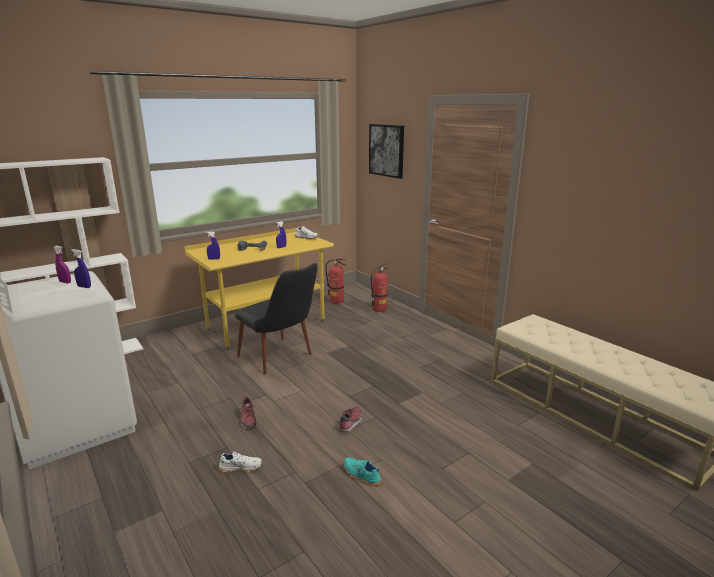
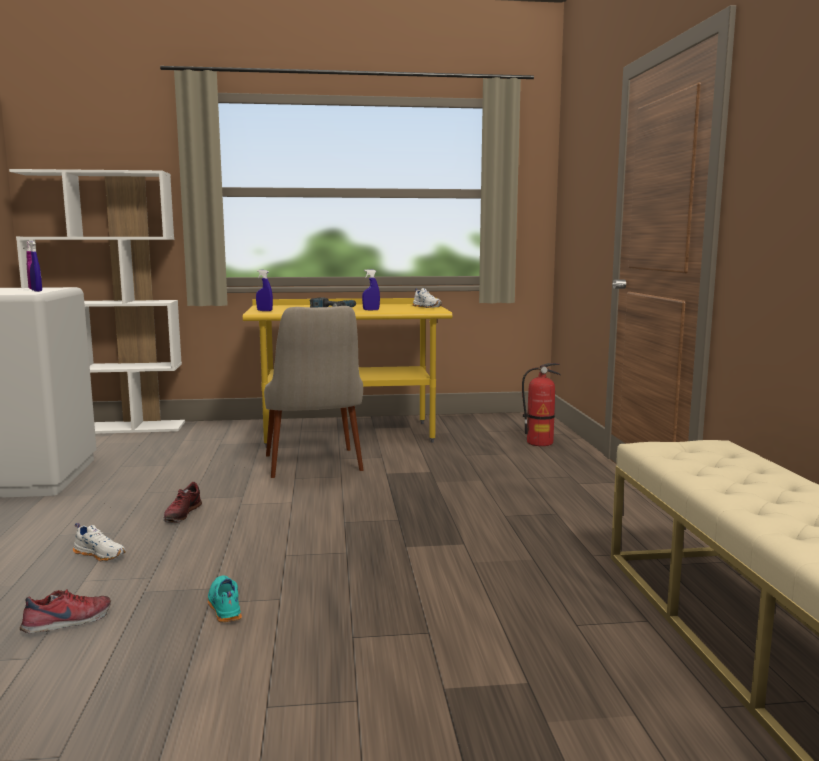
camera: 30 degrees right, 10 degrees down
black chair [235,263,318,375] -> beige chair [264,306,364,478]
fire extinguisher [325,258,346,303] -> none
shoe [339,407,363,432] -> shoe moved to [20,590,111,634]
picture [369,124,404,179] -> none

